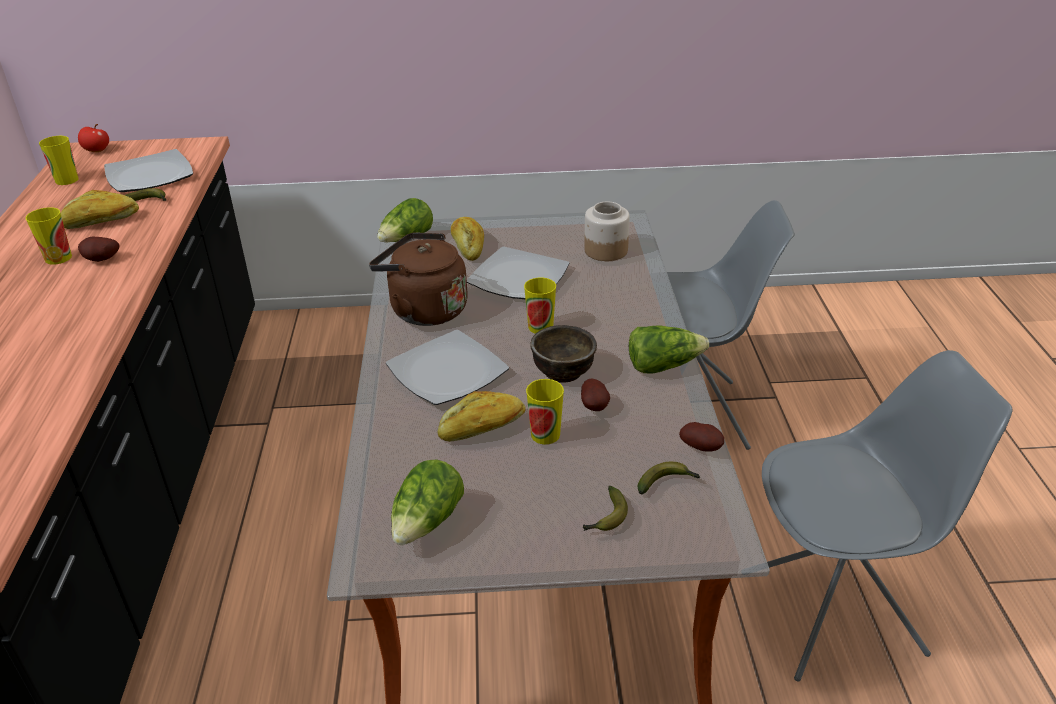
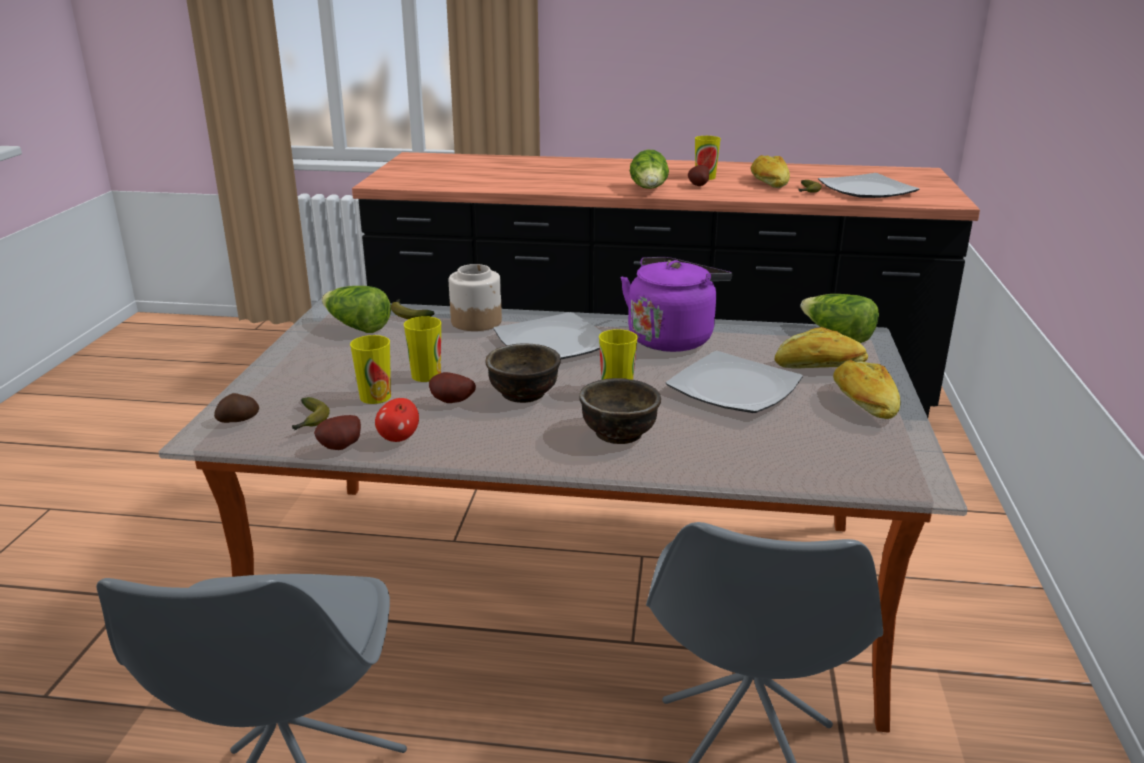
camera: 100 degrees right, 10 degrees down
cup [39,136,78,185] -> cup moved to [350,335,391,404]
apple [78,124,109,152] -> apple moved to [375,398,419,442]
brown kettle [369,232,468,326] -> purple kettle [621,257,732,352]
bread [438,391,526,442] -> bread moved to [833,360,901,419]
banana [583,486,628,531] -> banana moved to [391,299,434,319]
jar [584,201,630,261] -> jar moved to [449,264,502,331]
lettuce [629,325,709,374] -> lettuce moved to [630,150,669,189]
none -> potato [214,393,259,423]
none -> brown bowl [579,378,661,444]

